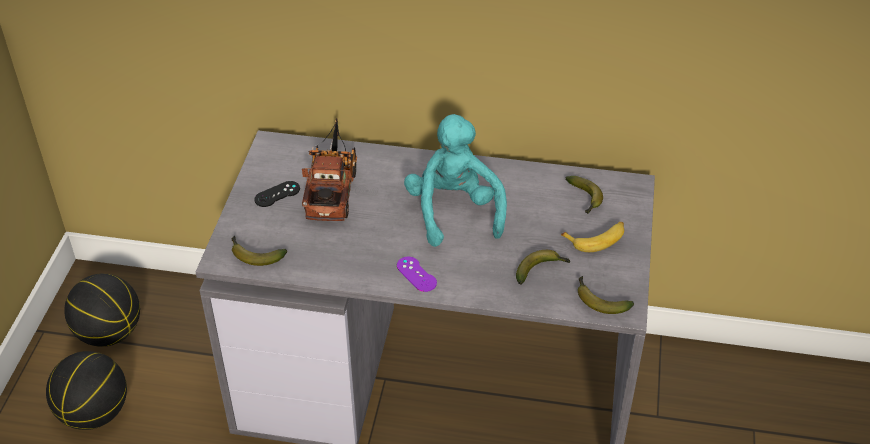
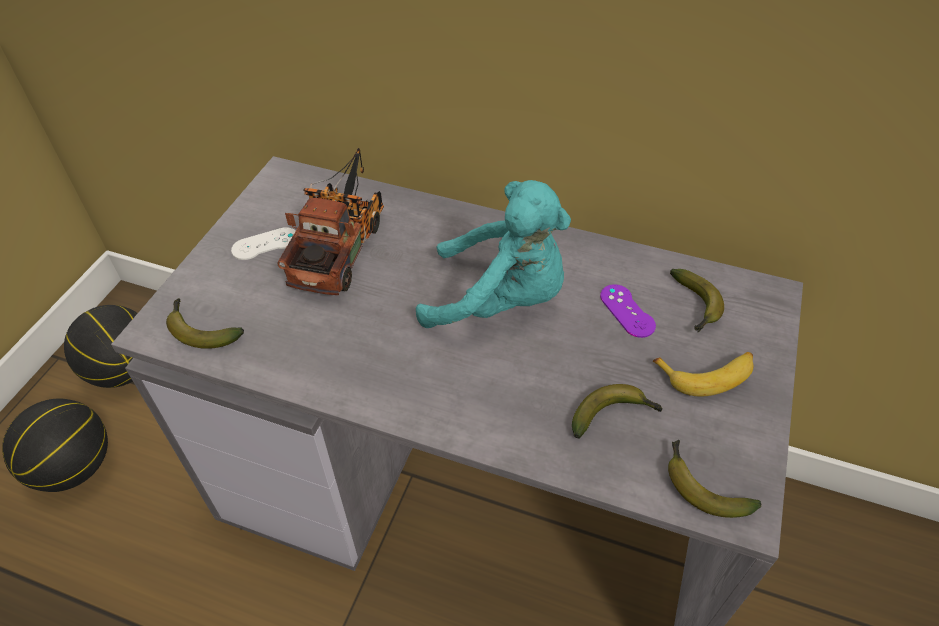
camera: 10 degrees right, 5 degrees up
black game controller [254,181,300,207] -> white game controller [231,227,296,260]
purple game controller [397,257,437,292] -> purple game controller moved to [600,284,656,338]
turquoise plush toy [404,114,507,247] -> turquoise plush toy turned 105 degrees clockwise [416,180,571,328]

